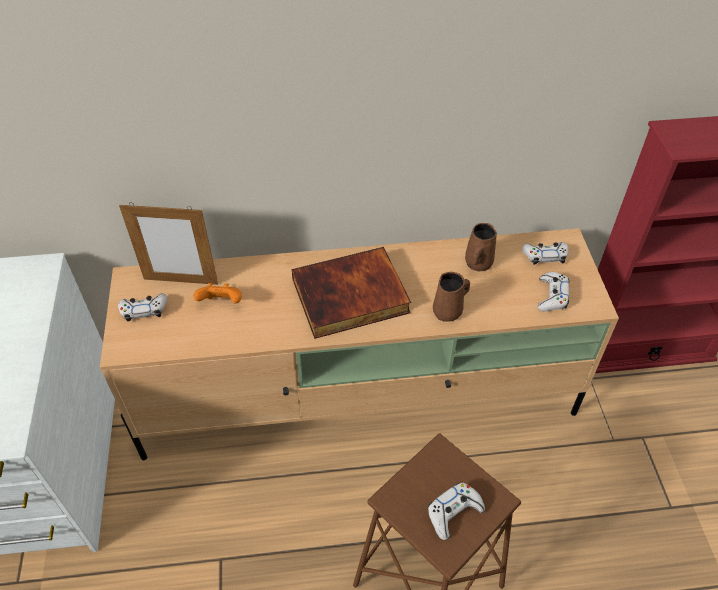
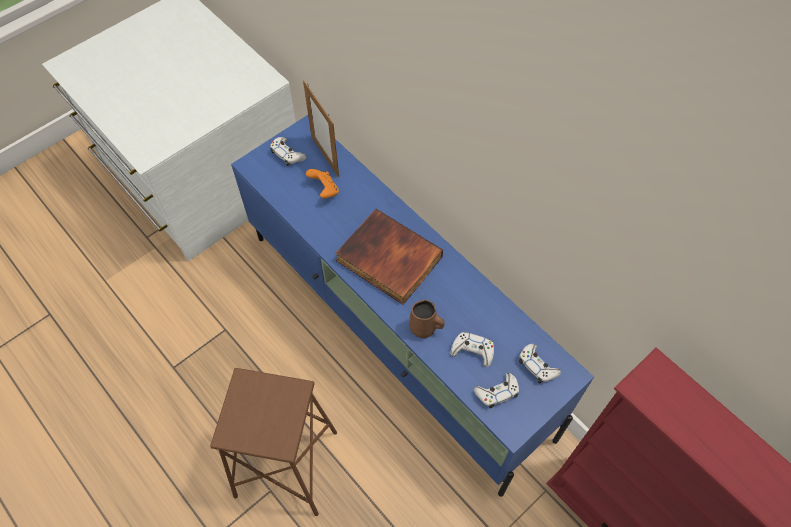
camera: 55 degrees right, 10 degrees up
beige tv stand [100,228,619,460] -> blue tv stand [231,115,594,497]
white game controller [427,482,485,540] -> white game controller moved to [450,332,494,367]
brown mug [465,223,497,271] -> none

